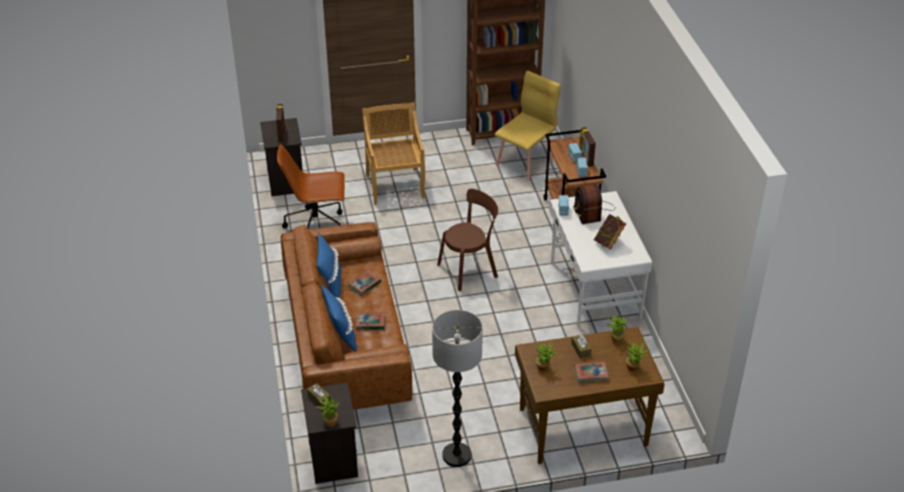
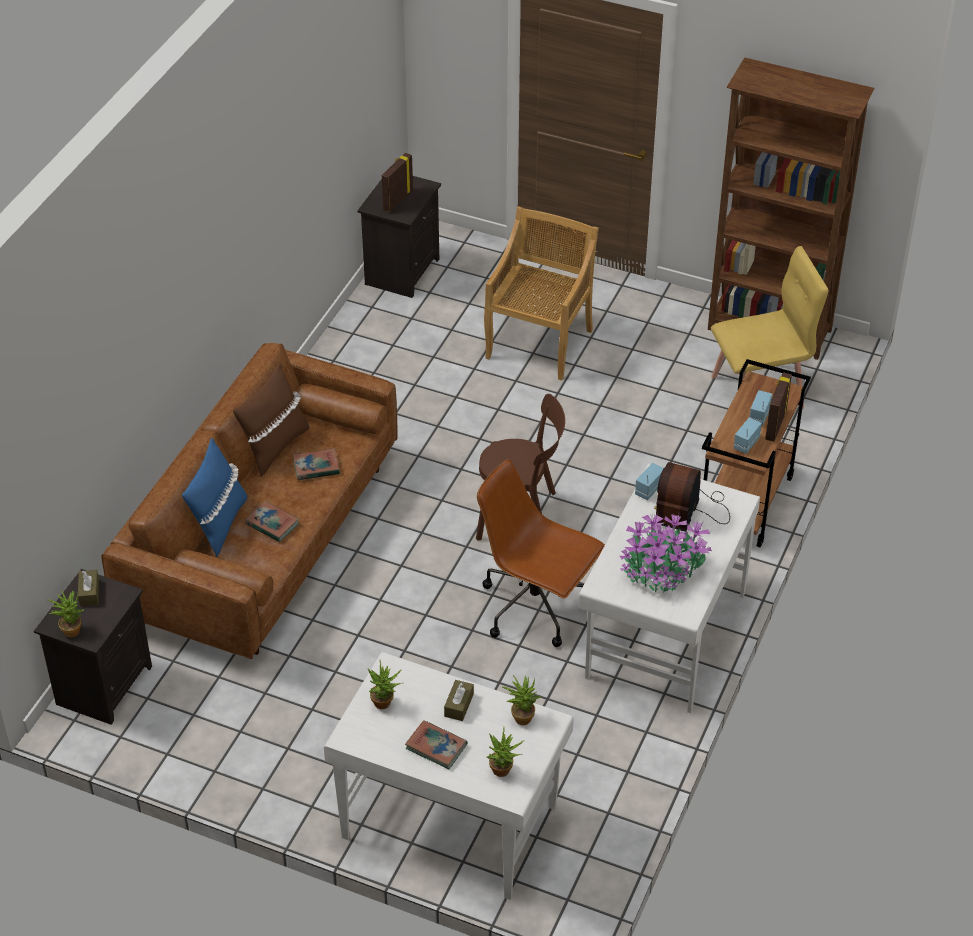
camera: 35 degrees right, 5 degrees up
brown office chair [277,144,345,228] -> brown office chair moved to [477,459,605,647]
blue pillow [317,233,341,298] -> brown pillow [233,363,309,477]
floor lamp [432,310,483,467] -> none
brown desk [515,327,665,464] -> white desk [324,652,574,900]
book [594,214,626,250] -> potted plant [620,512,712,592]

